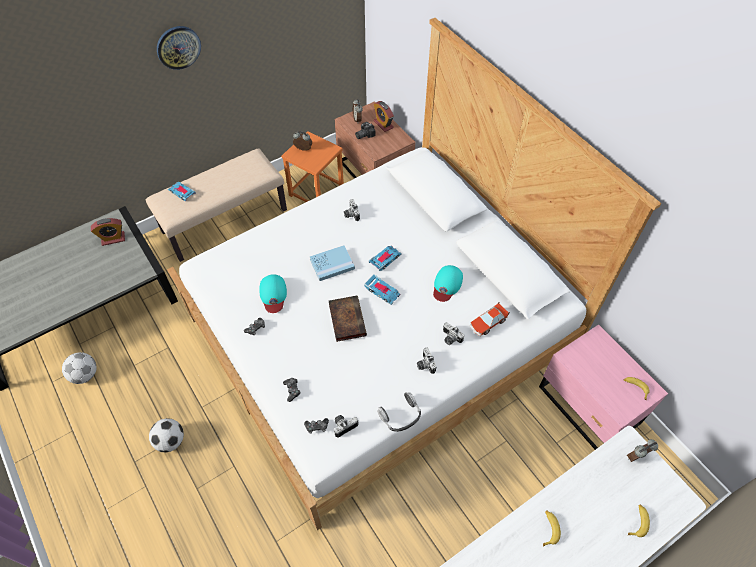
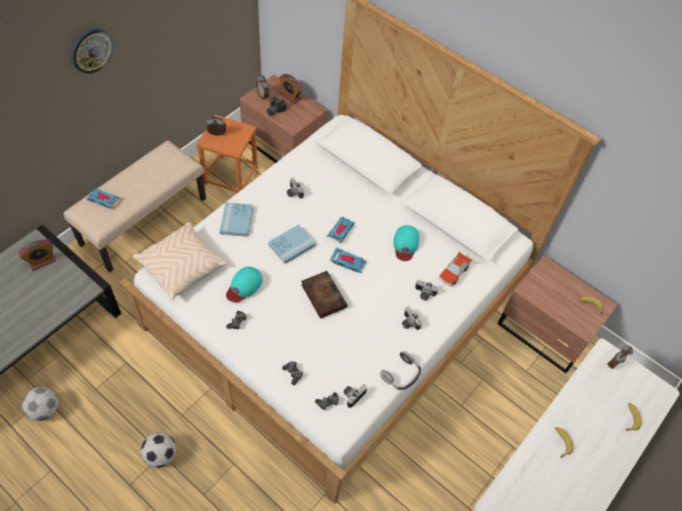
camera: 20 degrees left, 0 degrees up
turquoise cap [259,274,287,313] -> turquoise cap turned 60 degrees clockwise [226,267,263,302]
pink nightstand [539,324,668,450] -> brown nightstand [498,255,618,373]
none -> beige pillow [132,222,227,300]
none -> blue book [220,202,253,237]

